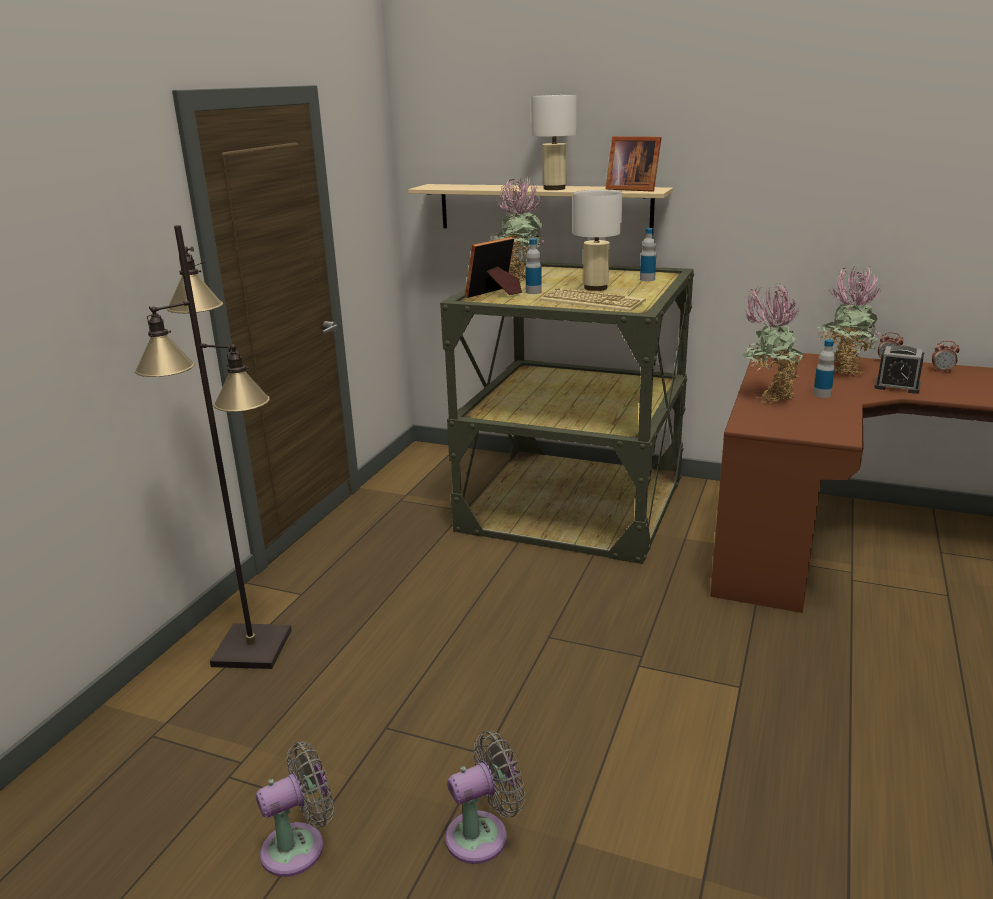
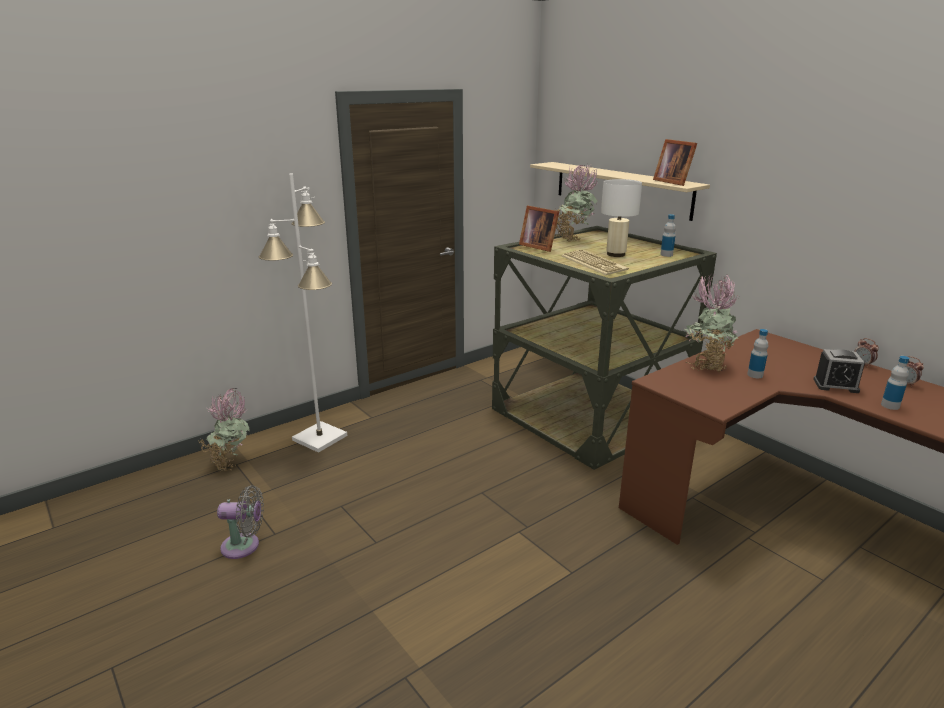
camera: 30 degrees right, 0 degrees up
black floor lamp [135,225,292,669] -> white floor lamp [259,173,347,453]
grey fan [445,731,525,864] -> none
picture frame [465,237,522,298] -> picture frame turned 120 degrees counterclockwise [519,205,559,252]
bottle [525,239,542,294] -> bottle moved to [881,356,909,410]
white table lamp [531,95,577,190] -> none
potted plant [817,267,881,377] -> potted plant moved to [198,388,250,471]
alarm clock [874,346,924,394] -> alarm clock turned 45 degrees counterclockwise [813,349,865,393]

